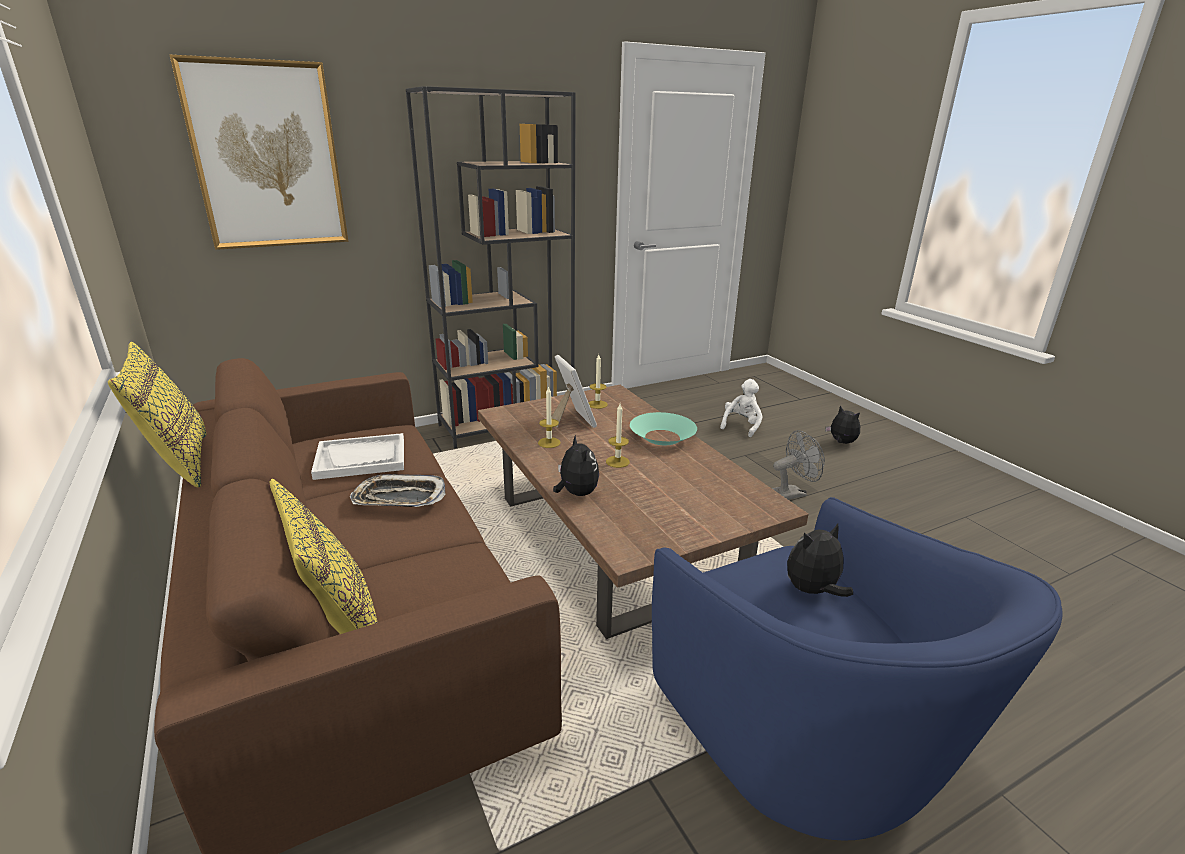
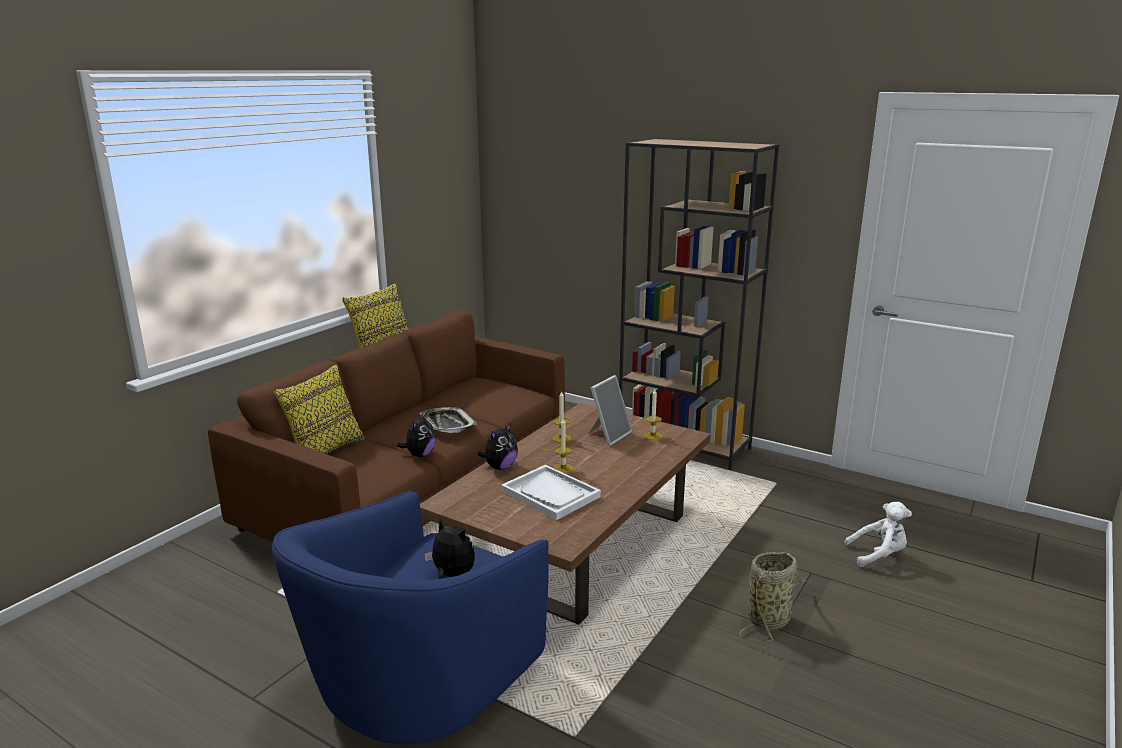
camera: 60 degrees right, 5 degrees down
picture [170,55,349,250] -> none
white tray [311,433,404,480] -> white tray moved to [501,465,601,520]
turquoise bowl [630,412,697,445] -> none
grey fan [772,430,825,500] -> basket [739,552,805,641]
plush toy [825,405,860,444] -> plush toy moved to [397,412,436,457]

